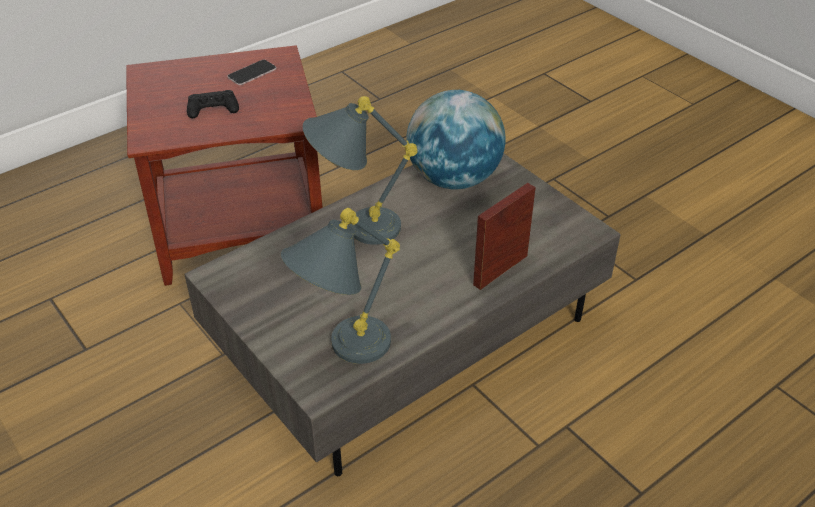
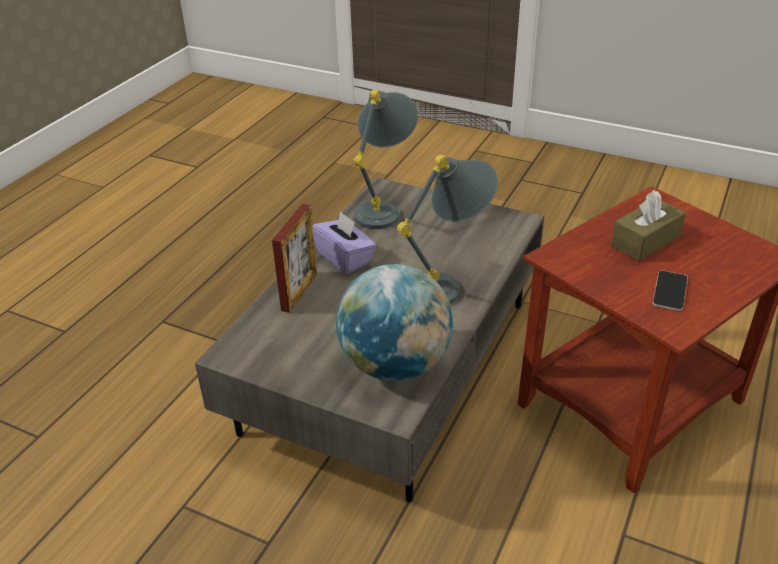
camera: 155 degrees right, 5 degrees down
black game controller [187,90,239,118] -> brown tissue box [611,190,686,261]
none -> purple tissue box [313,211,376,274]

